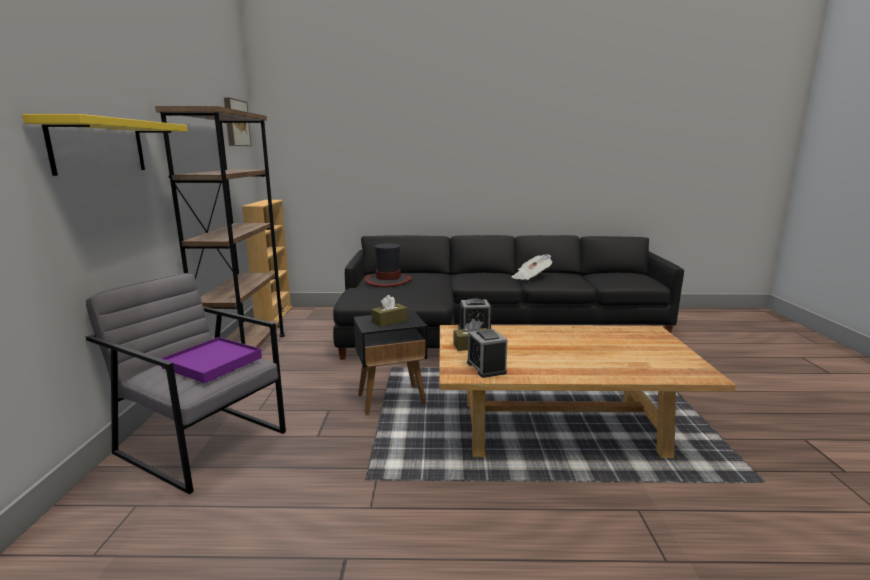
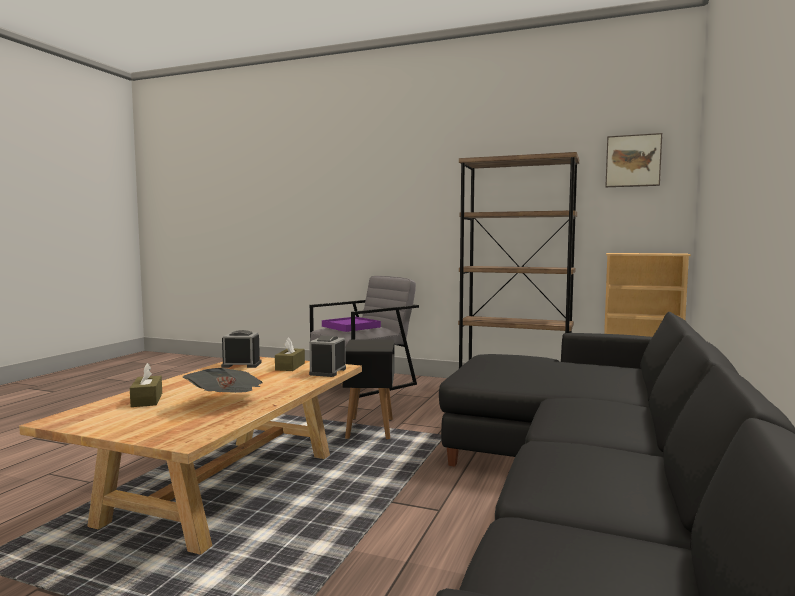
camera: 110 degrees right, 10 degrees down
yellow shelf [22,114,188,176] -> none
hat [365,244,412,287] -> none
brown tissue box [371,295,407,327] -> brown tissue box moved to [130,363,162,407]
newspaper [512,254,552,280] -> newspaper moved to [183,368,262,393]

